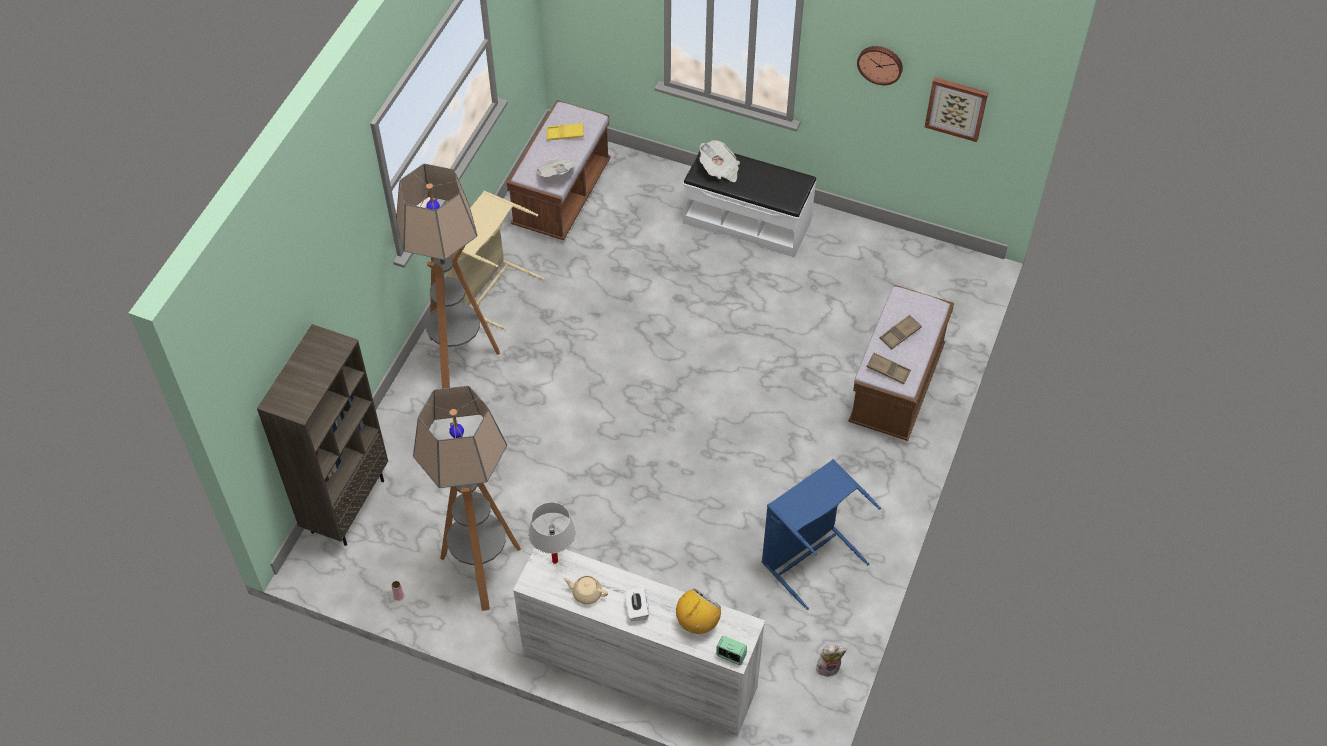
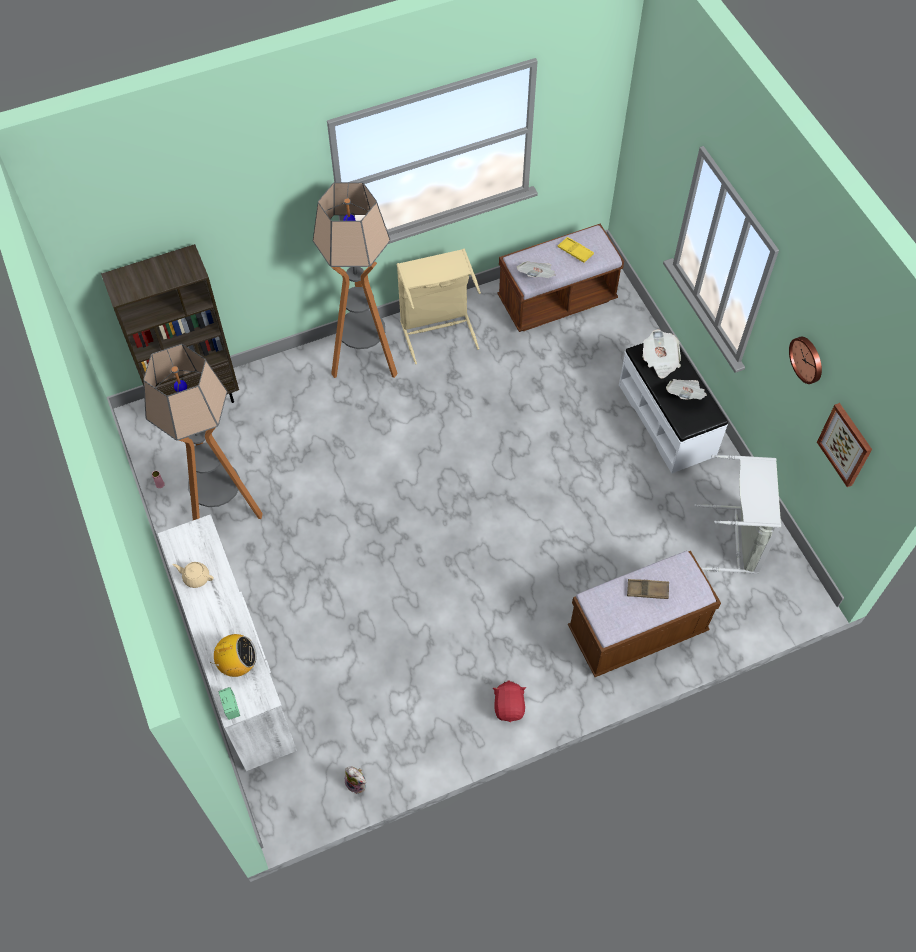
camera: 45 degrees right, 5 degrees up
white table lamp [528,502,576,564] -> none
beige teapot [563,576,608,605] -> beige teapot turned 45 degrees counterclockwise [172,562,214,588]
white tissue box [625,586,649,621] -> none
blue laundry basket [762,459,881,610] -> none
brown tray [867,353,911,384] -> none
none -> red plush toy [493,680,526,722]
none -> newspaper [666,379,707,400]
none -> grey laundry basket [694,455,781,574]

